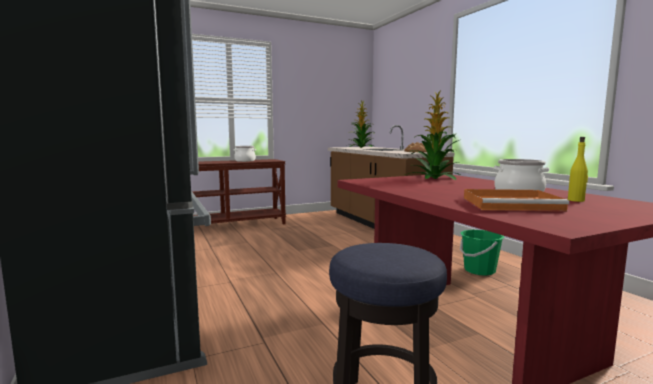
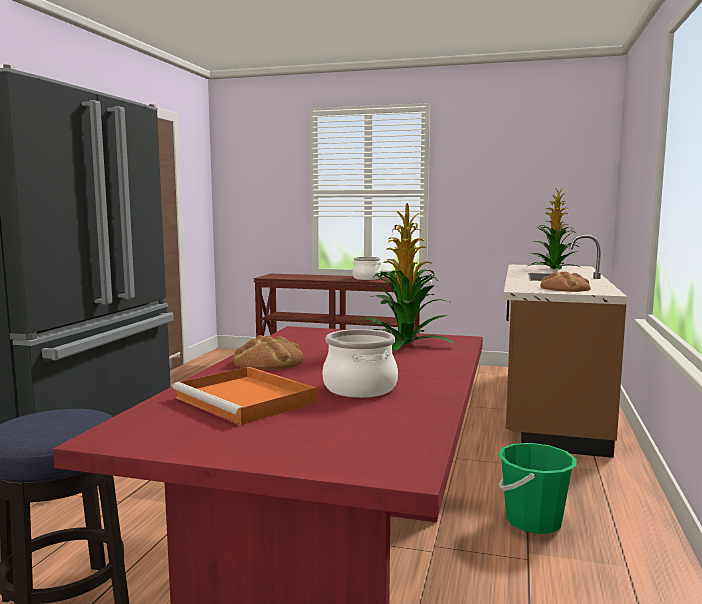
camera: 40 degrees right, 0 degrees up
yellow bottle [568,137,588,202] -> none
none -> bread [233,335,304,370]

